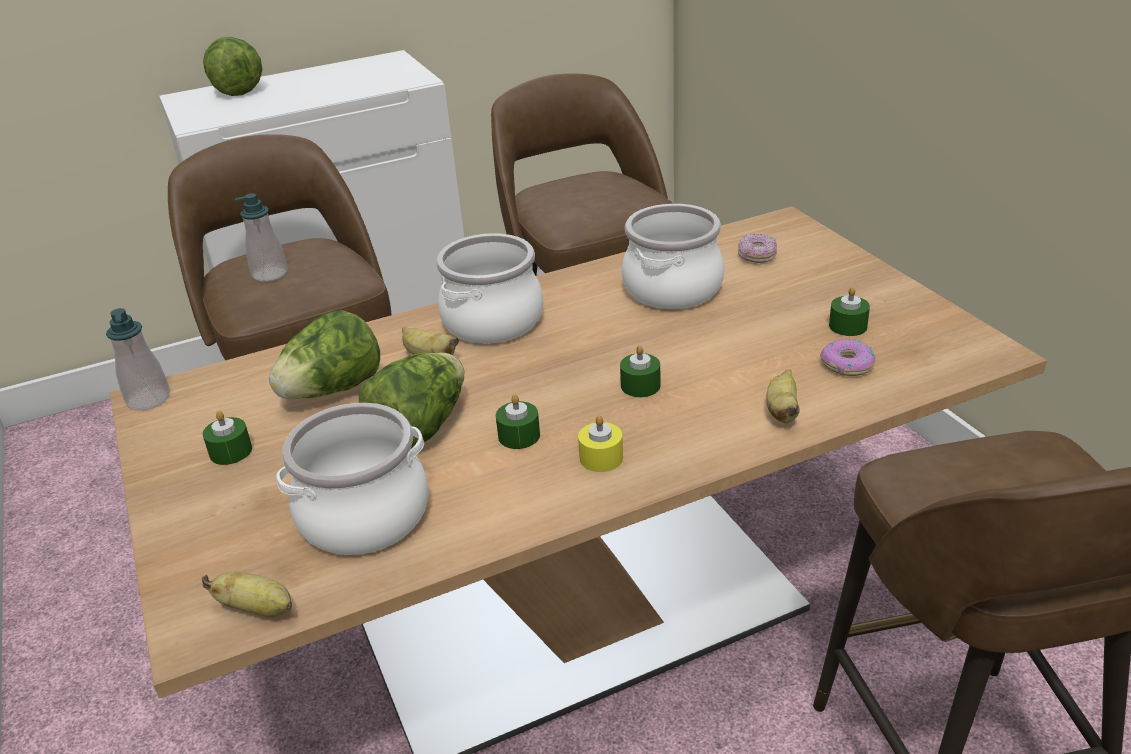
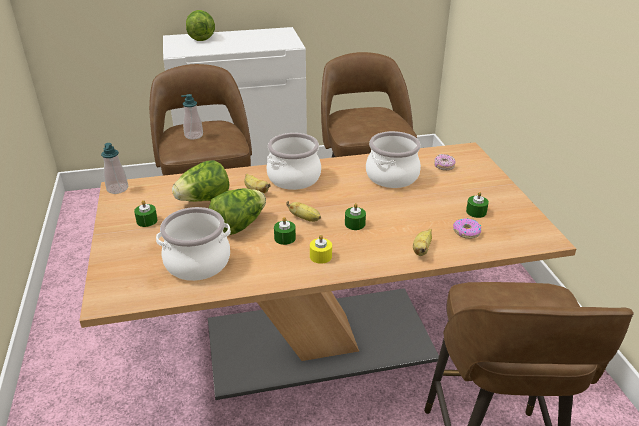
camera: 10 degrees right, 0 degrees up
banana [202,572,292,617] -> banana moved to [287,201,321,222]

